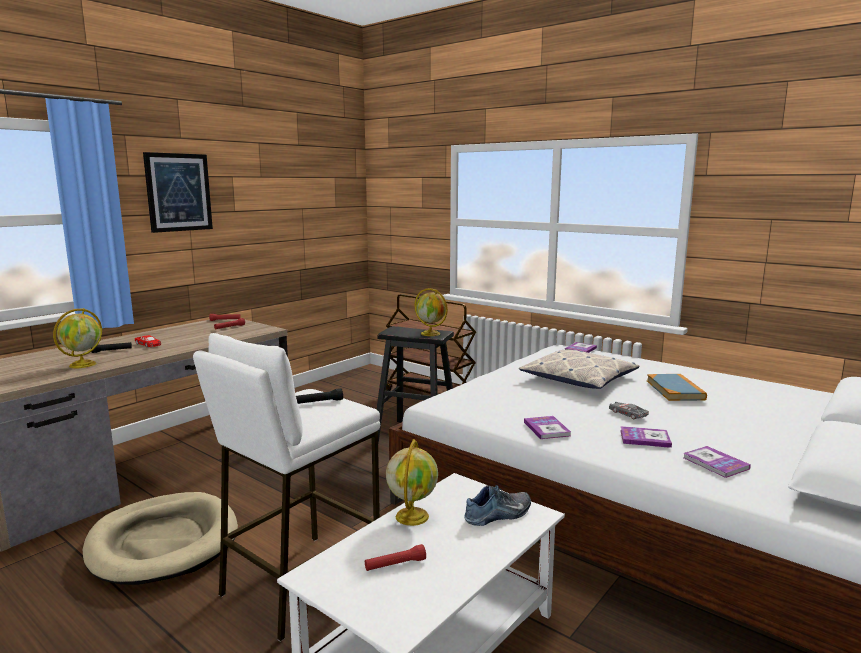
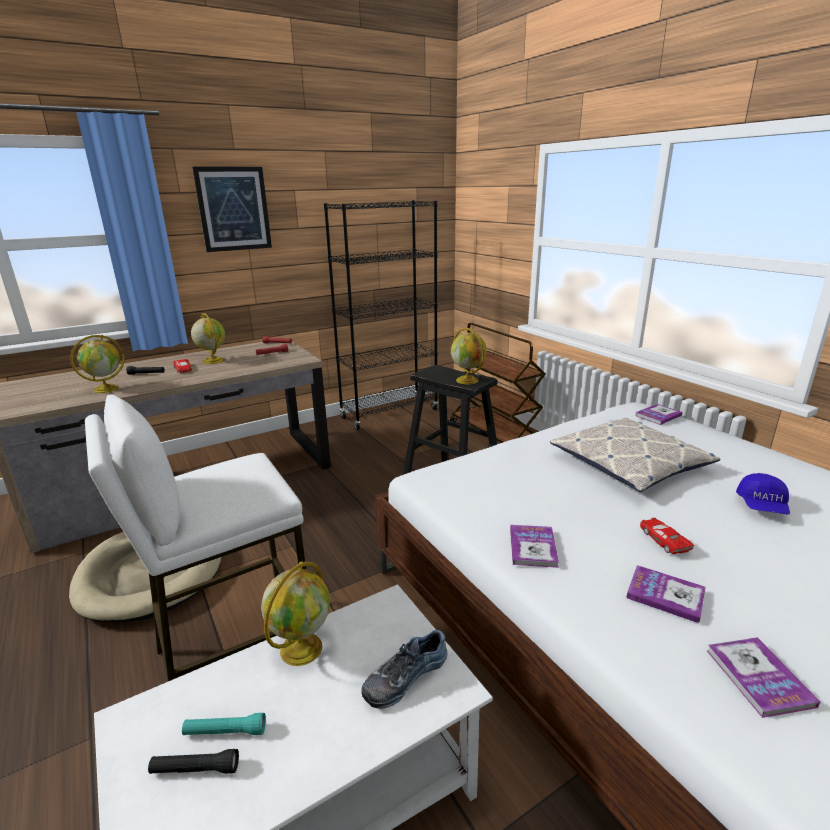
camera: 20 degrees right, 10 degrees up
black flashlight [296,388,343,404] -> black flashlight moved to [148,749,239,774]
red flashlight [365,544,426,571] -> turquoise flashlight [182,713,266,735]
shoe [464,485,531,526] -> shoe turned 150 degrees clockwise [361,630,448,709]
grey toy car [609,402,649,419] -> red toy car [640,518,694,554]
book [647,374,707,401] -> blue cap [736,473,790,514]
none -> globe [191,313,225,364]
none -> black bookcase [324,200,438,430]

